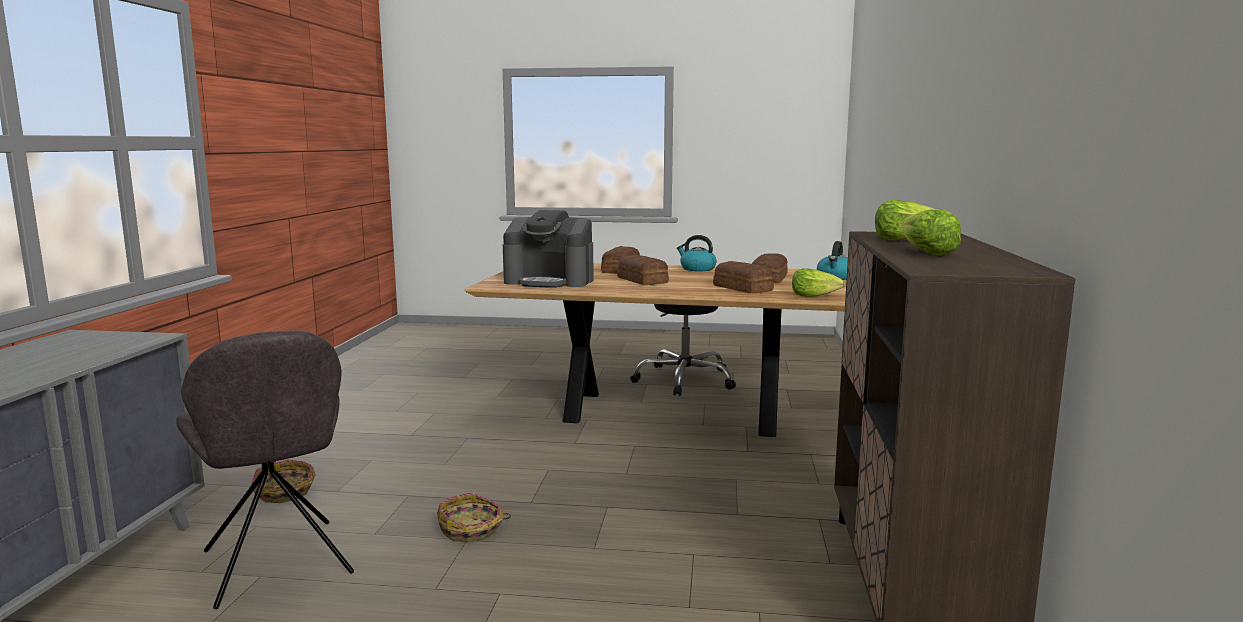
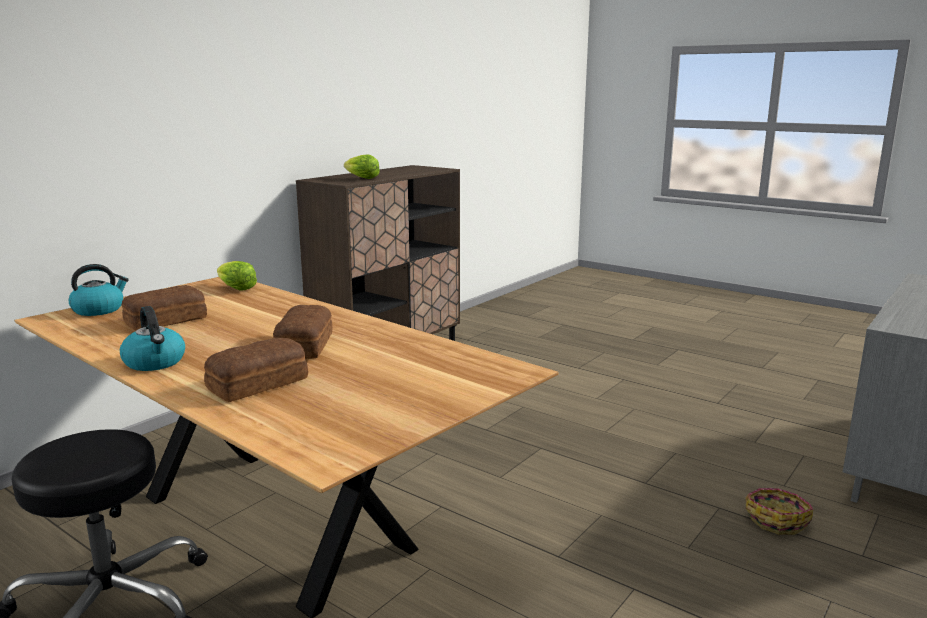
camera: 150 degrees left, 5 degrees up
grey chair [176,330,354,609] -> none
basket [437,493,511,543] -> none
coffee machine [503,210,593,288] -> none
bread [713,261,774,294] -> none
lettuce [903,209,961,256] -> none

